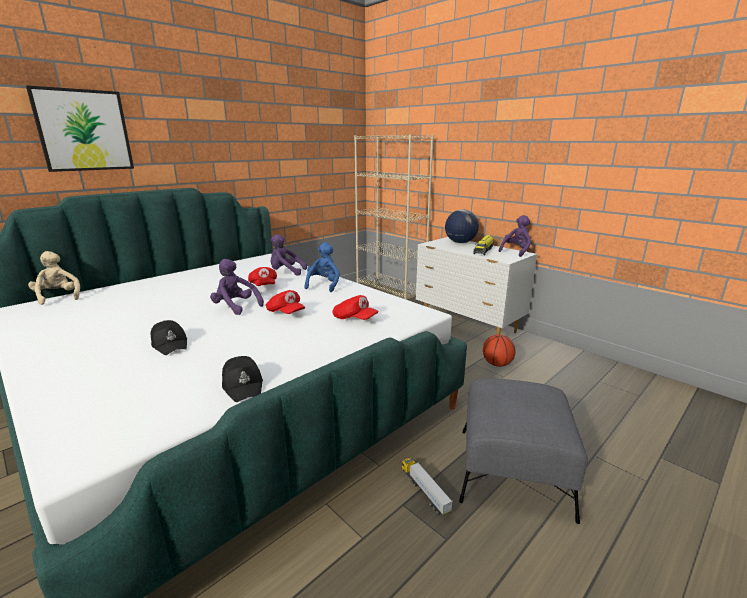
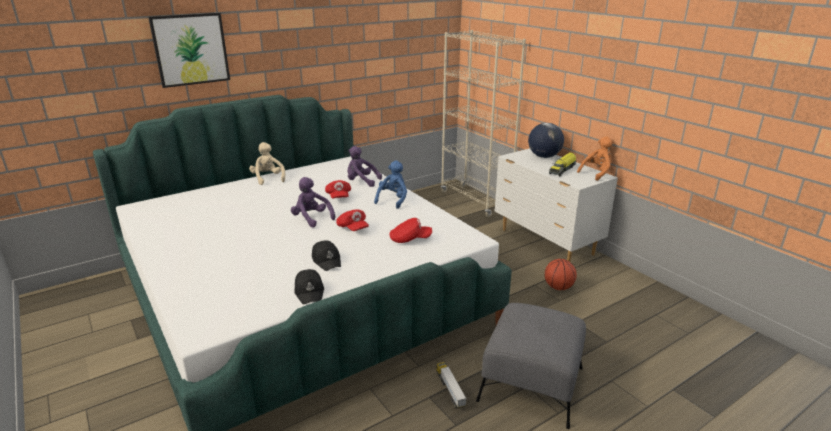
camera: 10 degrees right, 5 degrees up
beige plush toy [28,251,80,305] -> beige plush toy moved to [249,142,285,185]
black cap [151,320,187,355] -> black cap moved to [312,240,341,271]
red cap [332,295,379,320] -> red cap turned 45 degrees counterclockwise [389,218,432,243]
purple plush toy [499,215,531,257] -> orange plush toy [577,136,613,181]

